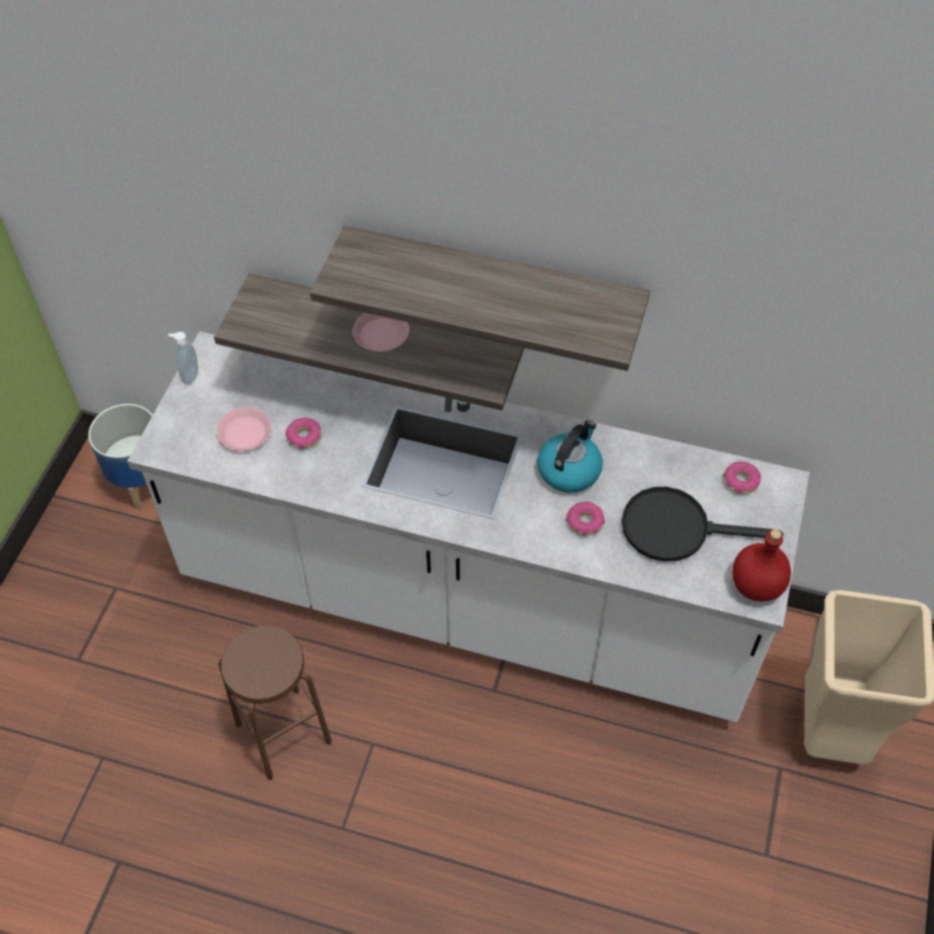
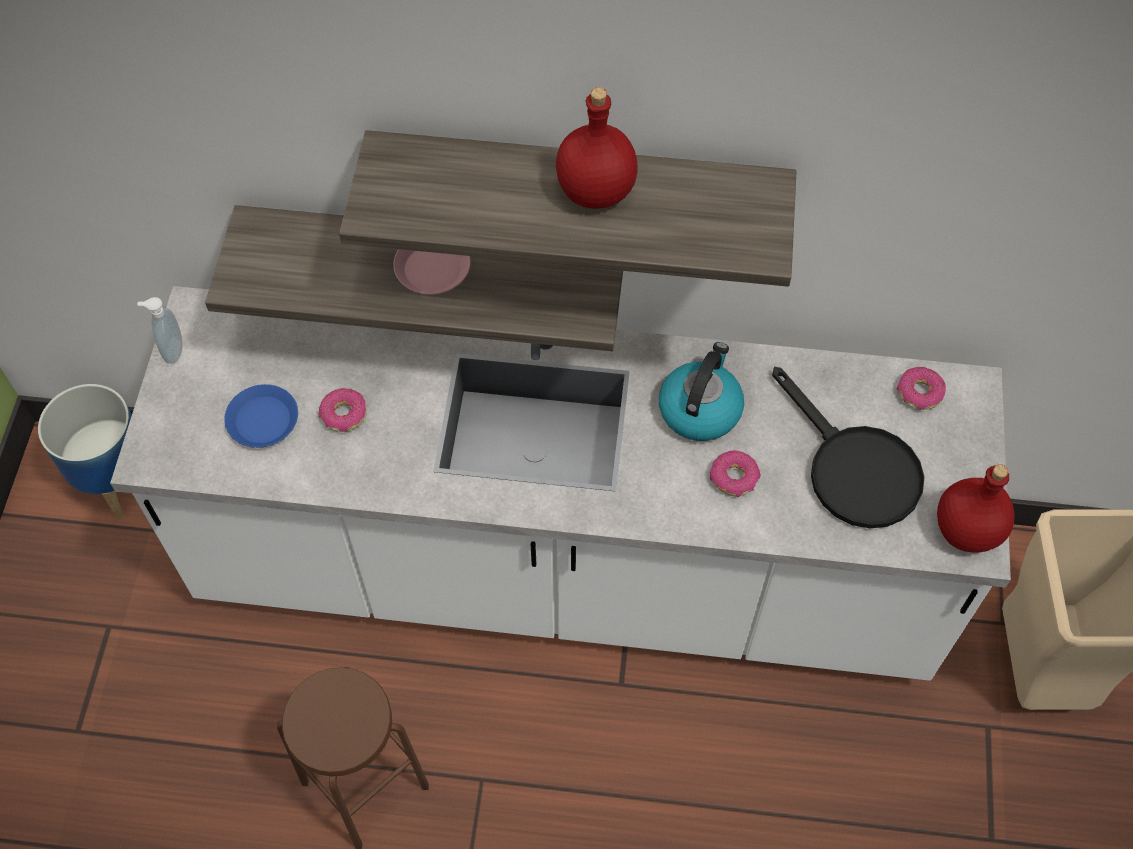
camera: 10 degrees left, 5 degrees up
pink plate [217,407,271,451] -> blue plate [224,384,298,448]
black frying pan [622,487,784,562] -> black frying pan turned 120 degrees counterclockwise [772,367,924,528]
none -> red bottle [556,87,638,209]

